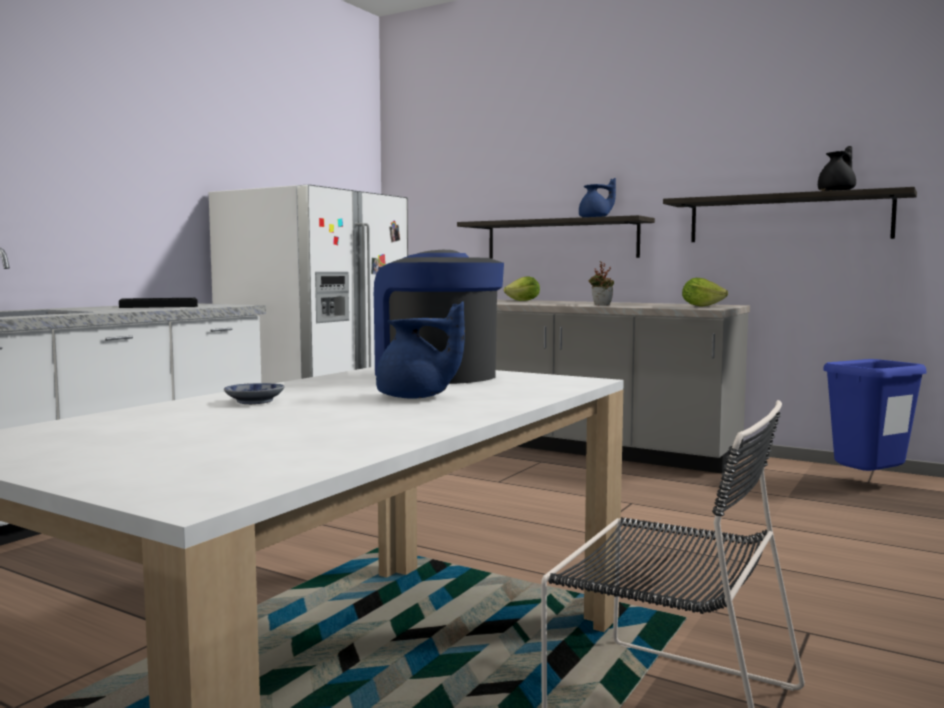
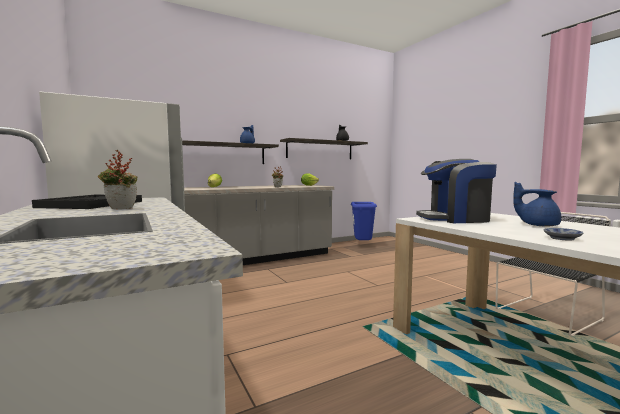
camera: 60 degrees left, 0 degrees up
blue teapot [376,301,465,399] -> blue teapot turned 105 degrees counterclockwise [513,182,561,227]
none -> potted plant [98,150,138,209]

